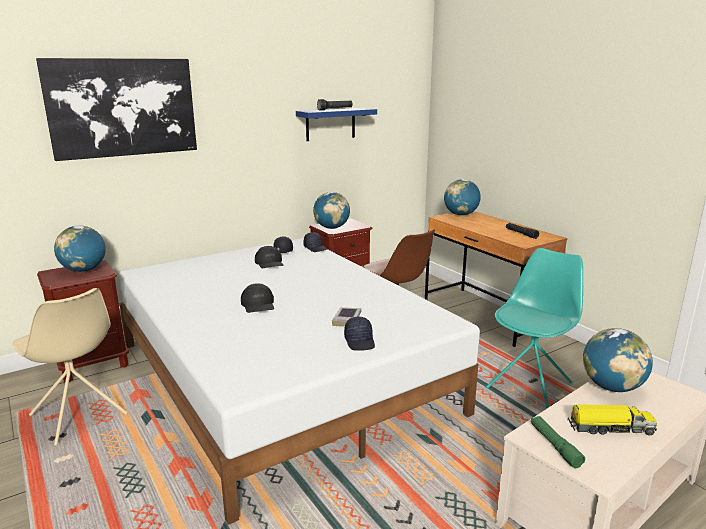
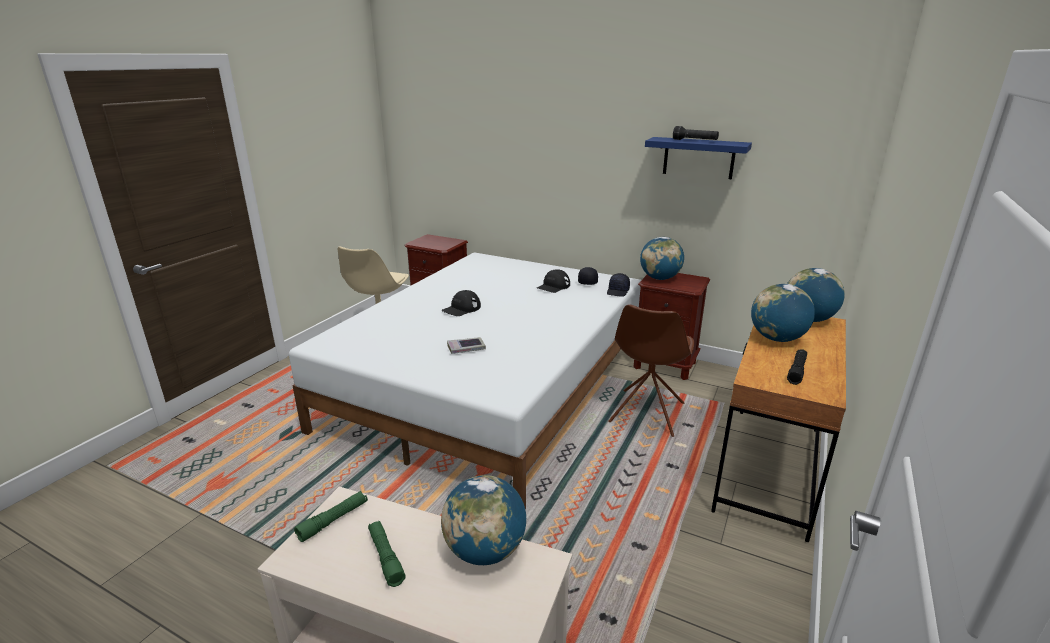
camera: 60 degrees right, 5 degrees up
picture [36,58,197,161] -> none
globe [54,226,106,272] -> globe moved to [751,284,815,342]
black cap [344,316,375,351] -> none
turquoise chair [486,248,583,409] -> none
toy truck [568,404,657,435] -> green flashlight [368,521,406,587]

